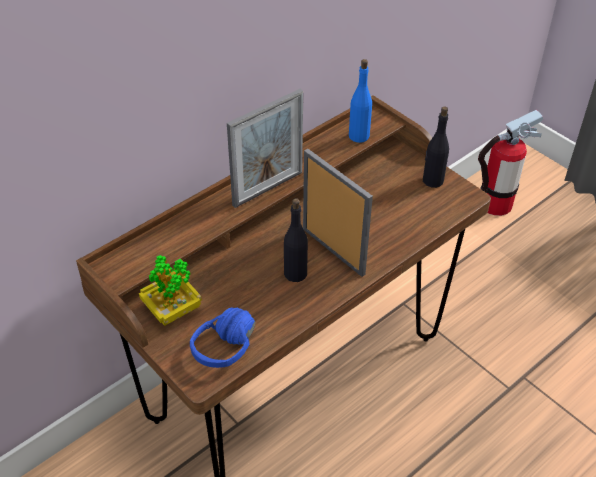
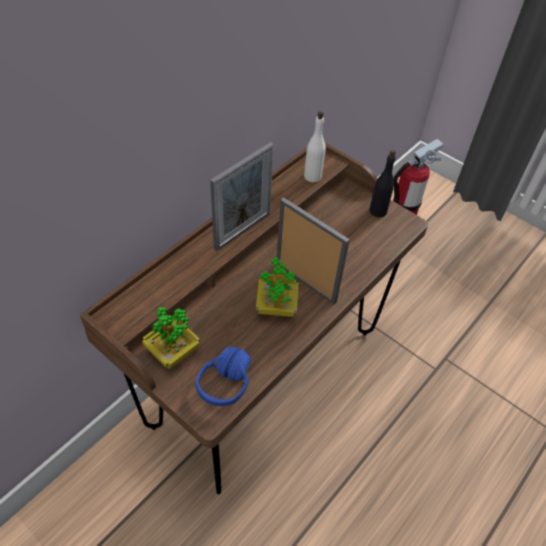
camera: 10 degrees left, 5 degrees up
black bottle [284,198,308,282] -> potted plant [256,257,299,317]
blue bottle [349,59,372,143] -> white bottle [304,111,326,182]

